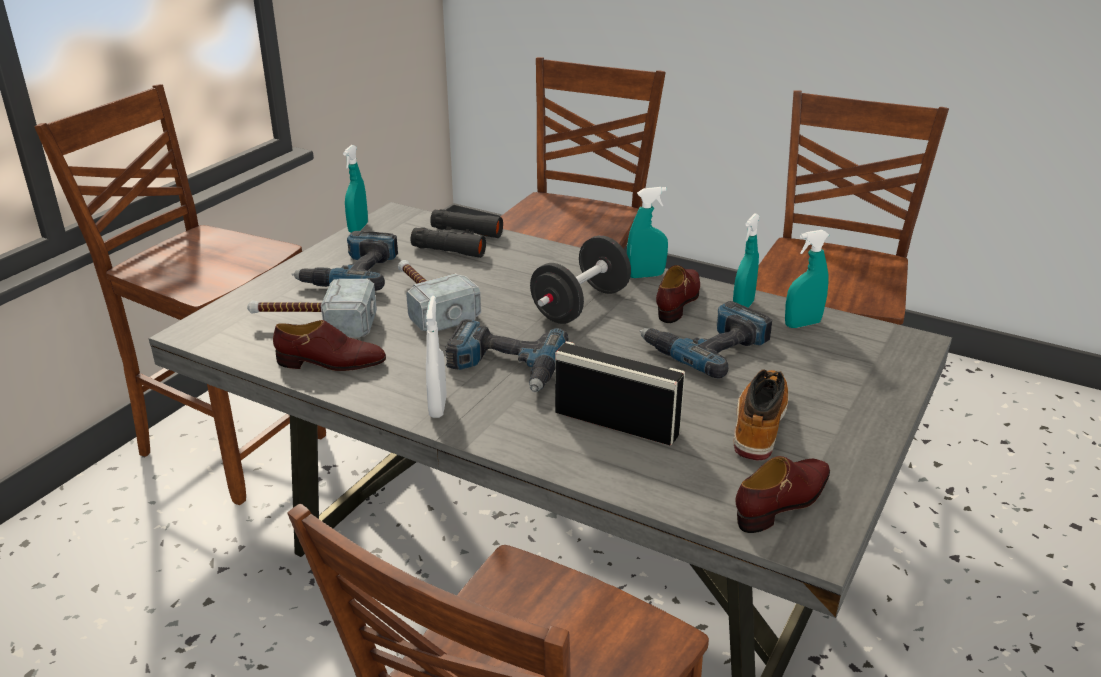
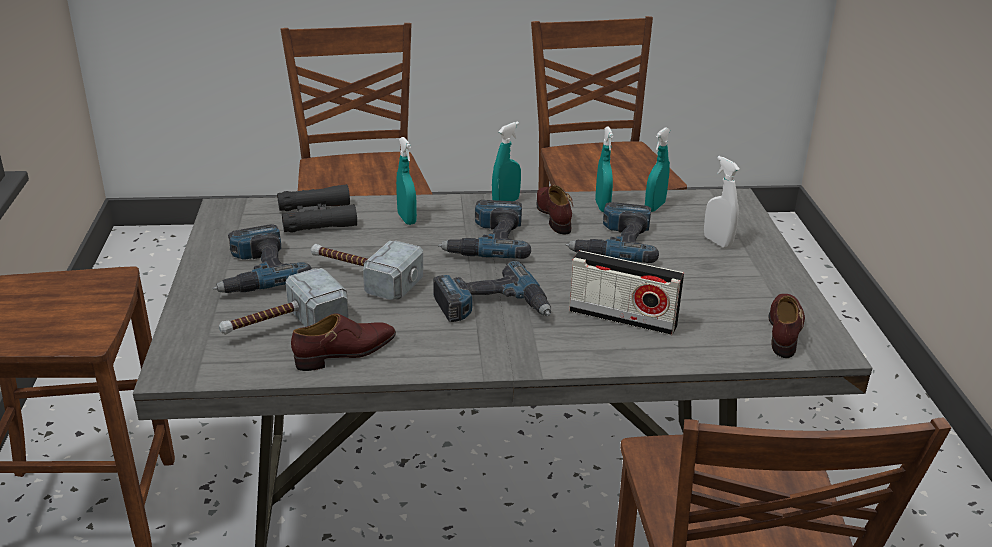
camera: 35 degrees left, 0 degrees up
turquoise spray bottle [343,145,368,233] -> turquoise spray bottle moved to [396,137,417,225]
white spray bottle [426,296,447,418] -> white spray bottle moved to [704,156,740,249]
black dumbbell [530,235,631,324] -> power drill [438,200,531,259]
radio [555,341,685,445] -> radio turned 150 degrees counterclockwise [569,250,684,335]
boot [733,370,789,461] -> none

